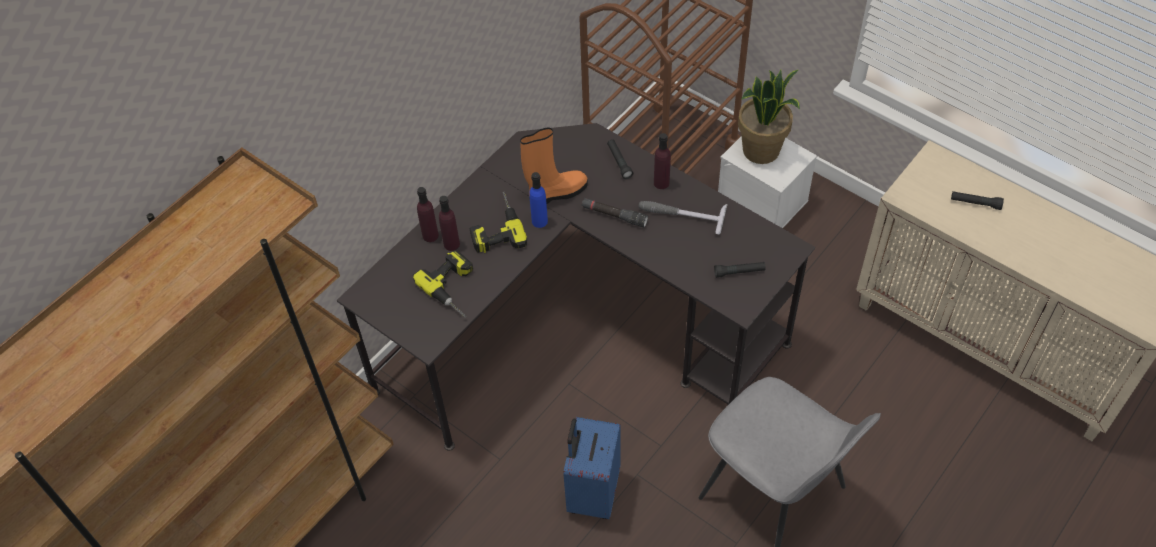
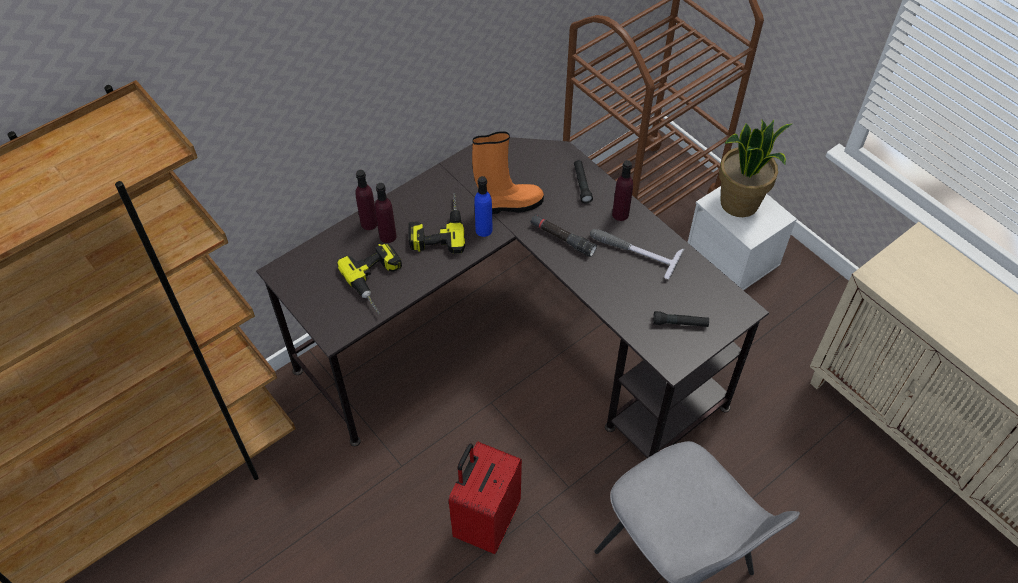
camera: 10 degrees right, 0 degrees up
blue suitcase [563,417,621,519] -> red suitcase [449,442,522,554]
black flashlight [951,191,1004,210] -> none

